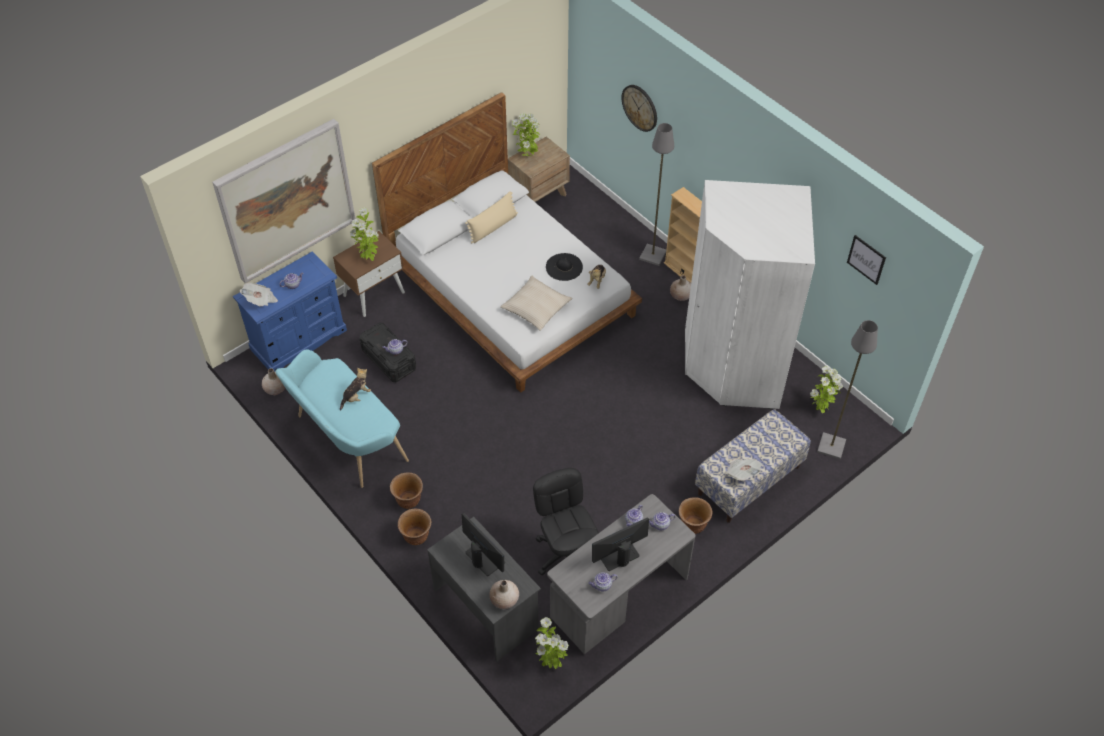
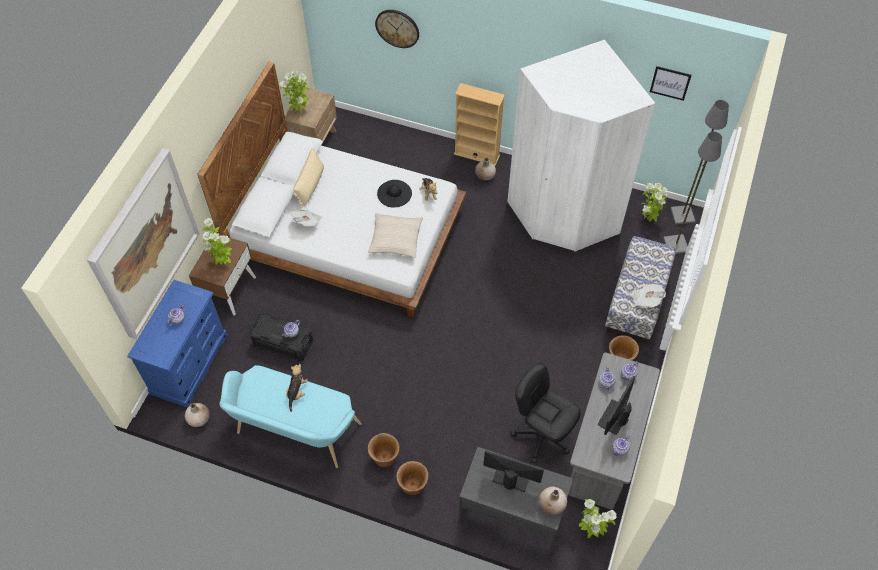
camera: 30 degrees left, 5 degrees up
newspaper [240,282,278,307] -> newspaper moved to [290,210,322,227]
grey floor lamp [639,123,674,266] -> grey floor lamp moved to [670,100,729,225]

